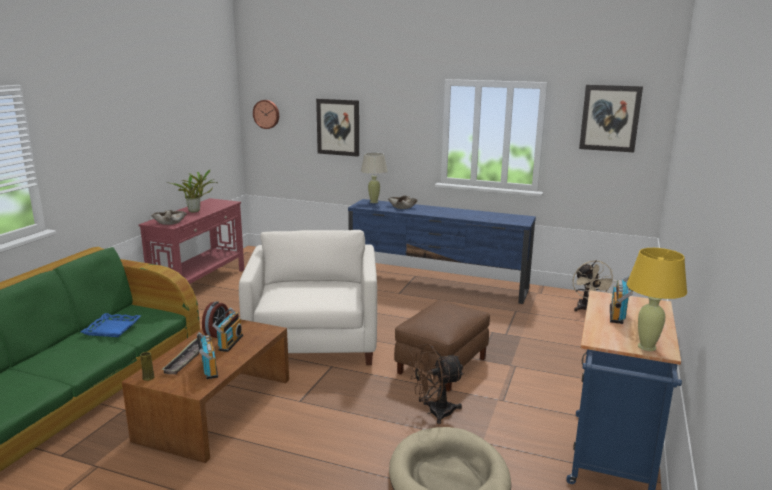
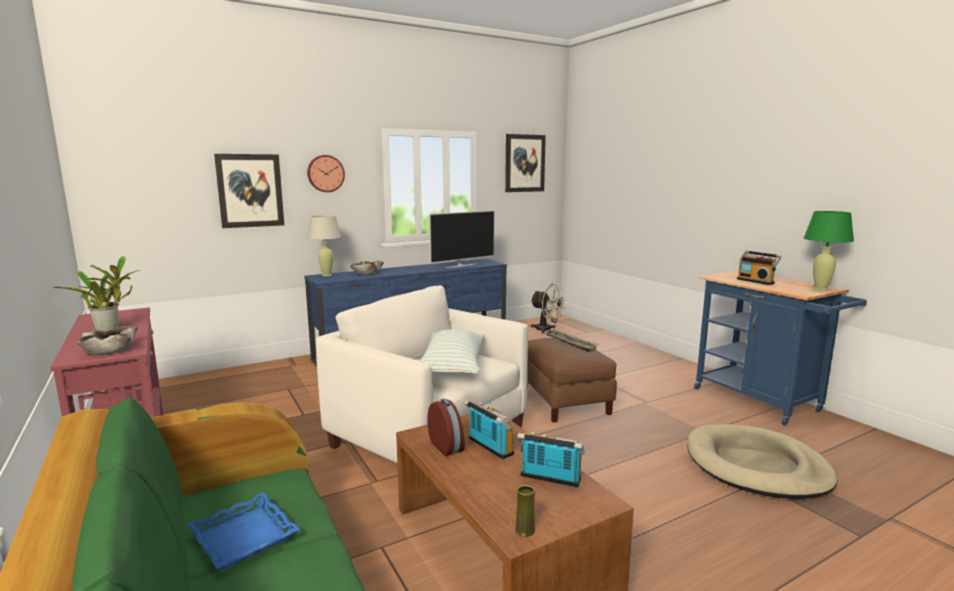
camera: 50 degrees left, 5 degrees down
tray [161,338,212,375] -> tray moved to [545,330,598,352]
wall clock [253,100,279,129] -> wall clock moved to [307,155,345,192]
brown fan [409,344,465,424] -> none
yellow table lamp [627,248,687,351] -> green table lamp [804,211,854,290]
none -> pillow [420,329,485,375]
none -> television [429,210,495,268]

